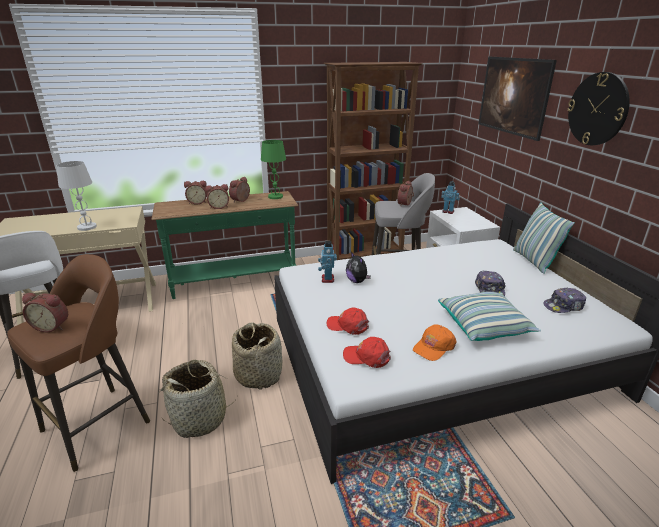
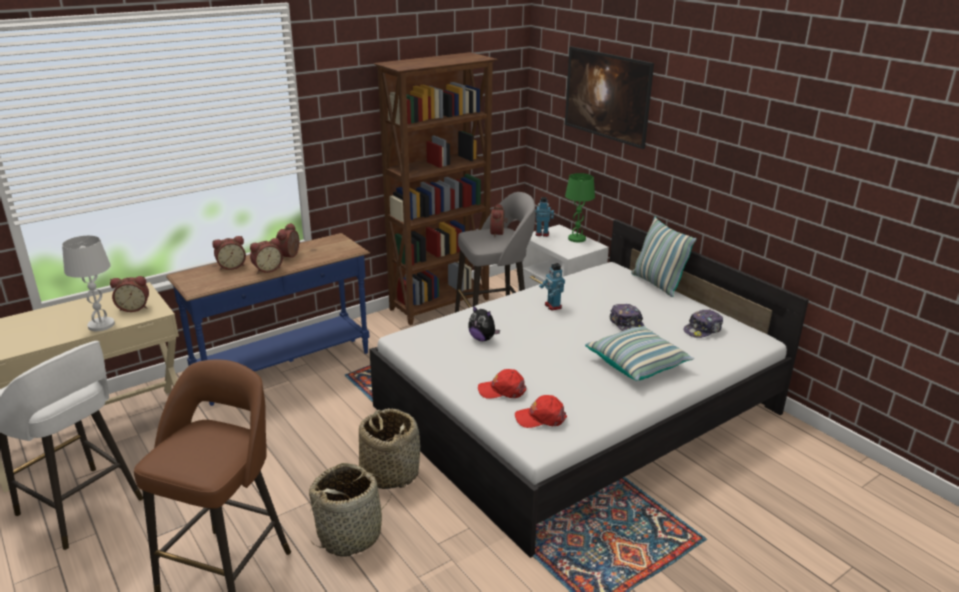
camera: 20 degrees left, 0 degrees up
alarm clock [22,293,68,333] -> alarm clock moved to [110,276,149,312]
green console table [151,191,298,299] -> blue console table [166,233,370,406]
green table lamp [261,140,286,199] -> green table lamp moved to [565,173,595,242]
toy robot [318,241,337,283] -> toy robot moved to [539,263,565,310]
orange cap [413,324,457,361] -> none
wall clock [567,72,630,145] -> none

